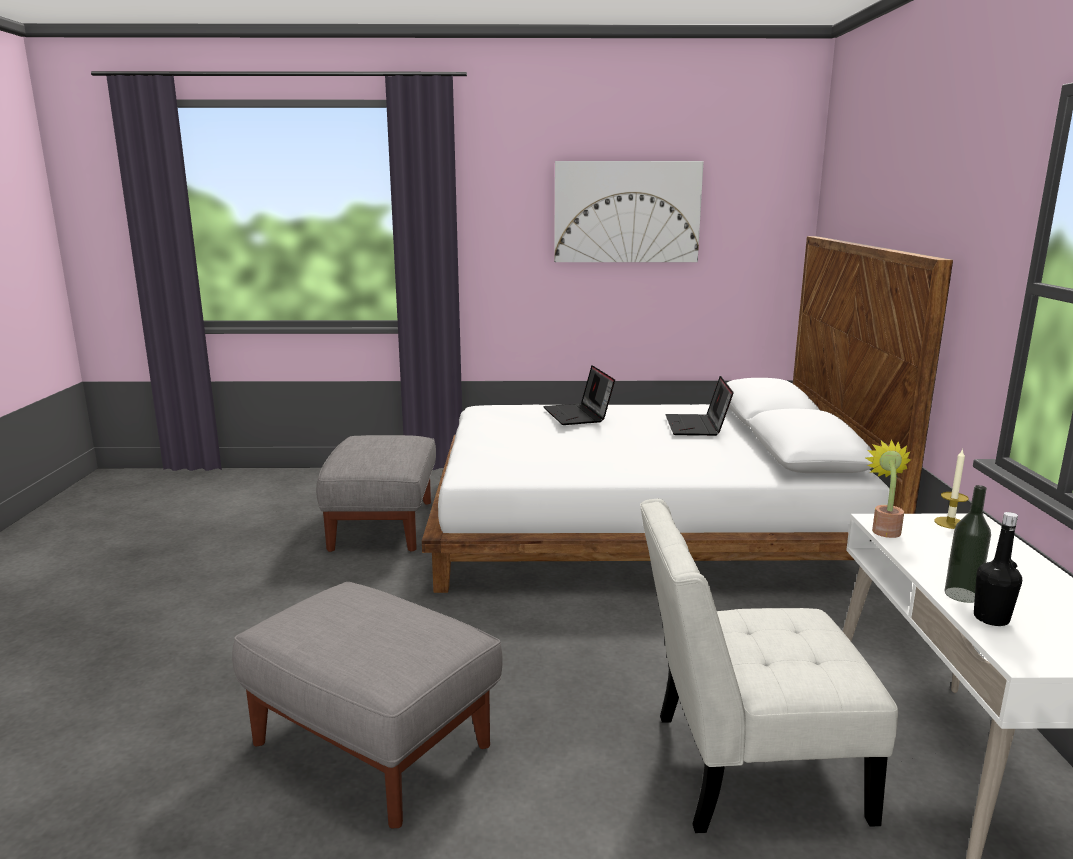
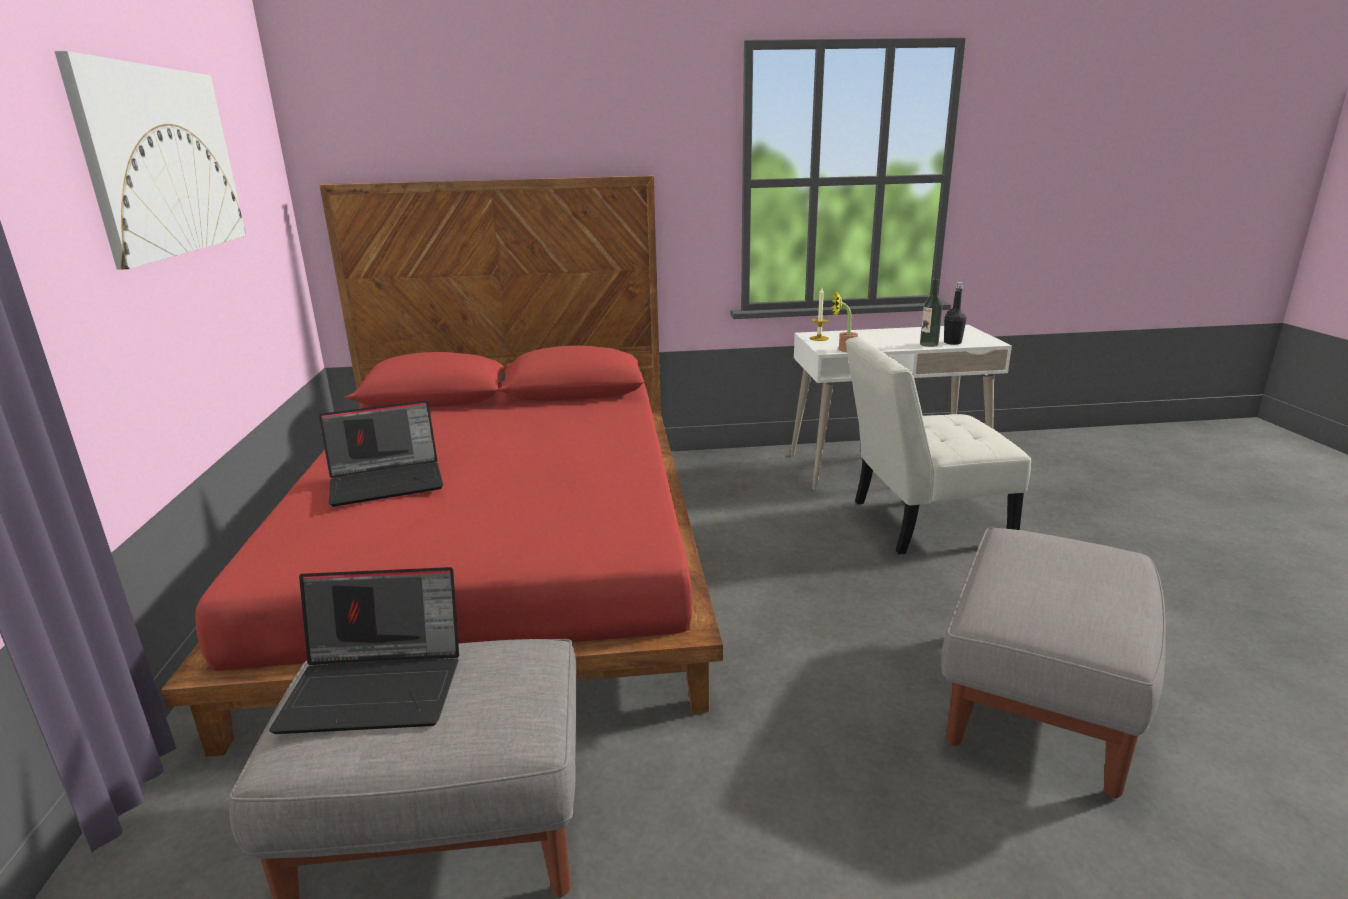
camera: 95 degrees left, 5 degrees up
white bed [422,236,953,593] -> red bed [161,175,723,757]
white chair [640,499,898,833] -> white chair turned 90 degrees clockwise [845,337,1031,554]
laptop [665,376,734,436] -> laptop moved to [269,567,459,734]

